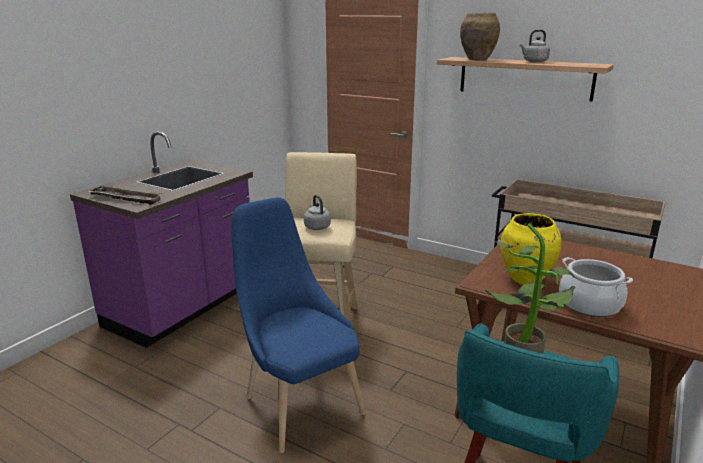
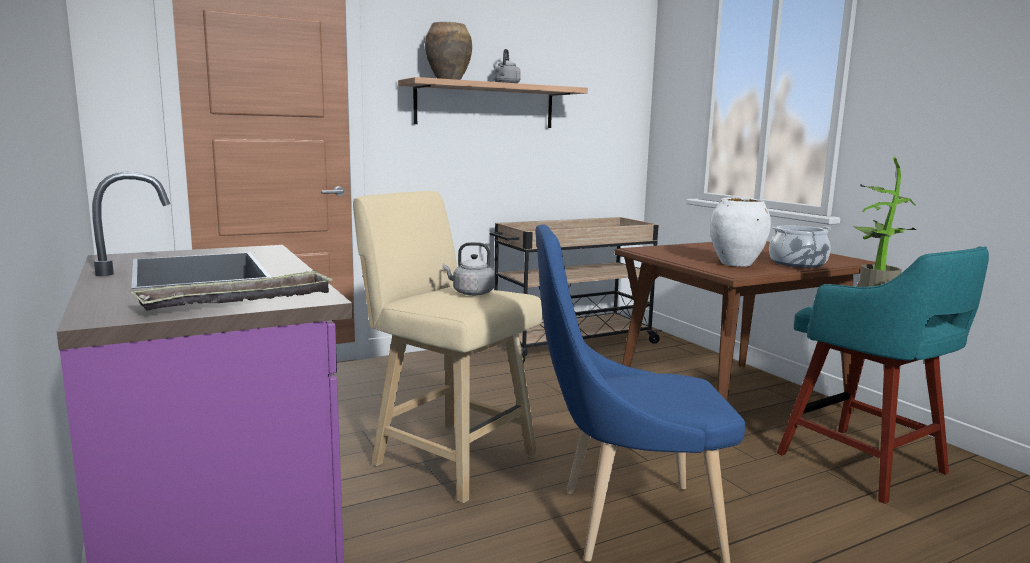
camera: 60 degrees left, 10 degrees down
yellow vase [501,213,561,285] -> white vase [710,197,771,267]

